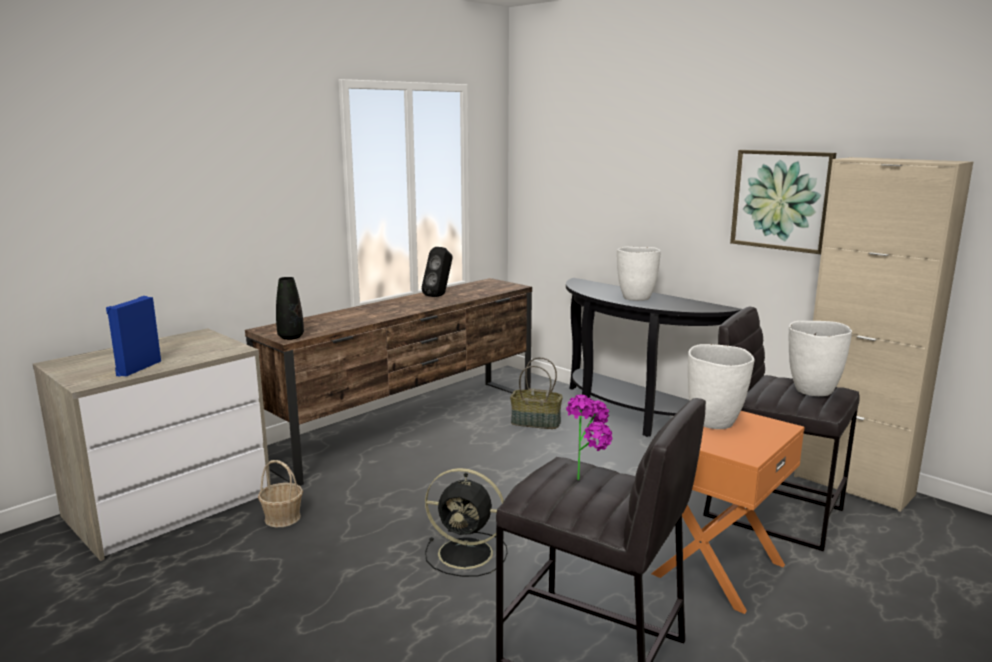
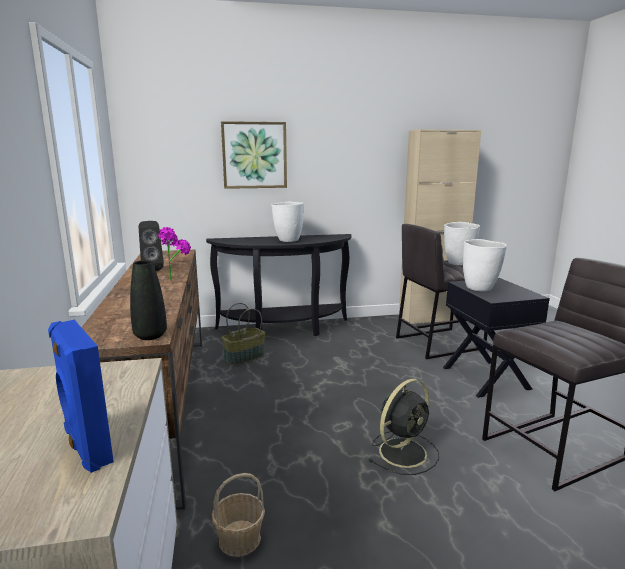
camera: 55 degrees left, 0 degrees up
potted plant [566,394,612,480] -> potted plant moved to [158,227,191,280]
orange side table [651,411,805,614] -> black side table [443,278,550,398]
picture [730,150,836,254] -> picture moved to [221,121,287,189]

